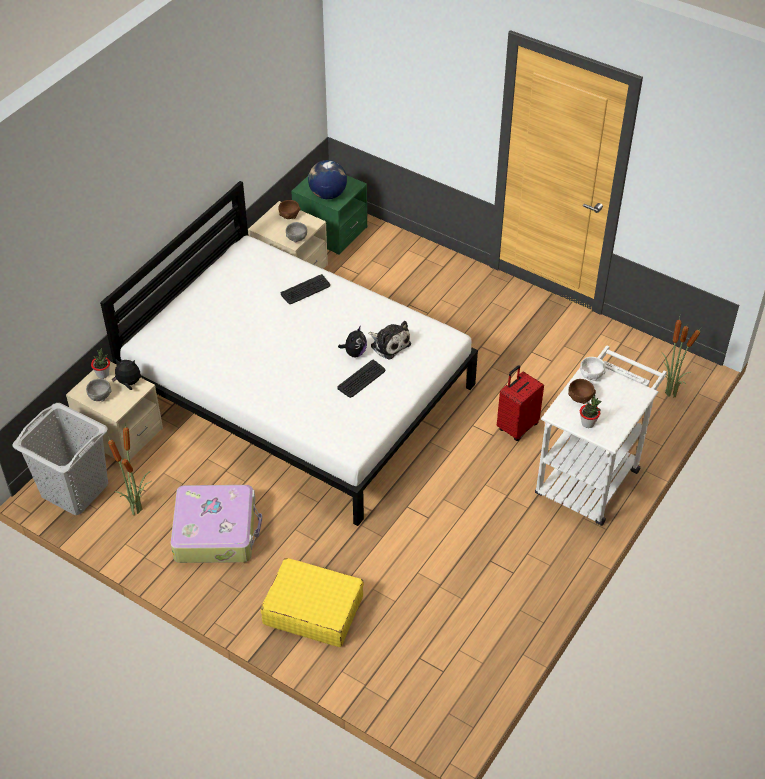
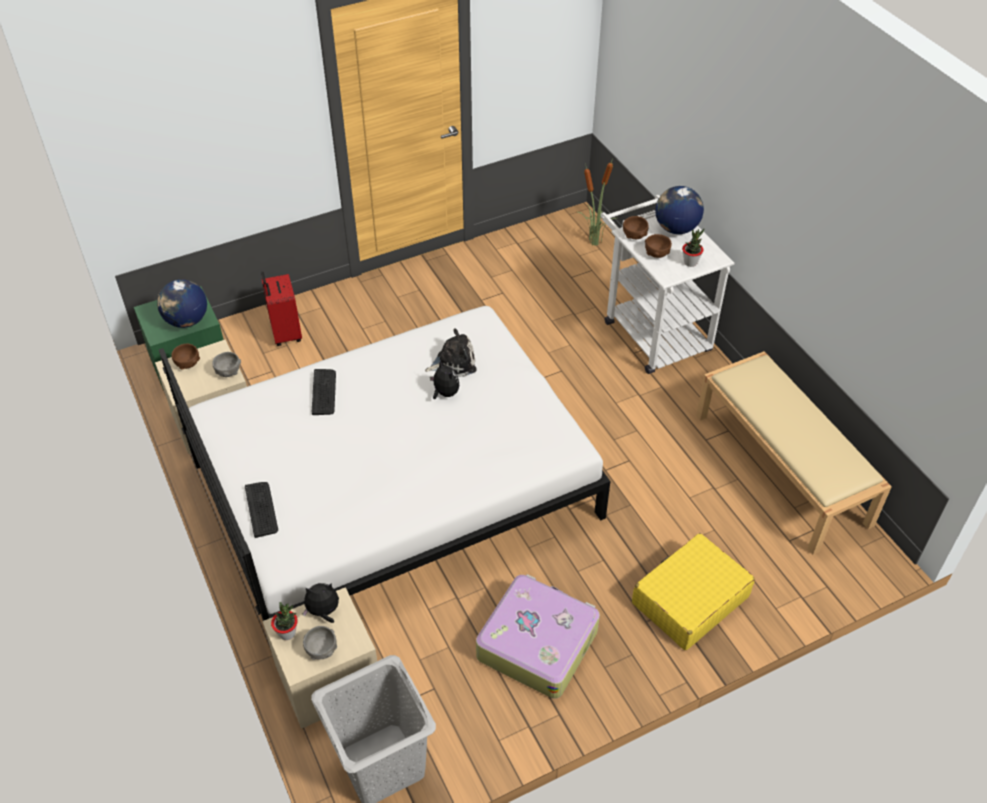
camera: 60 degrees left, 0 degrees up
potted plant [108,422,152,516] -> none
plush toy [112,360,140,390] -> plush toy turned 45 degrees clockwise [303,583,339,623]
keyboard [337,360,385,398] -> keyboard moved to [245,482,278,538]
red suitcase [497,365,544,441] -> red suitcase moved to [261,272,302,346]
white bowl [580,357,606,381] -> brown bowl [623,216,649,239]
none -> globe [655,186,704,234]
none -> beige bench [696,351,892,555]

